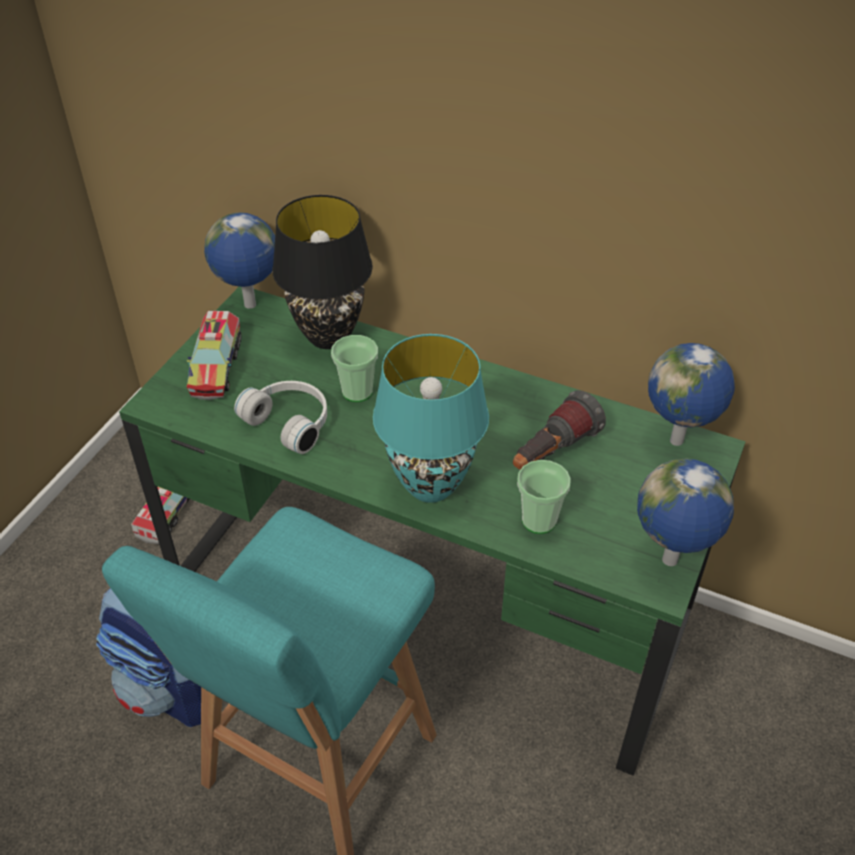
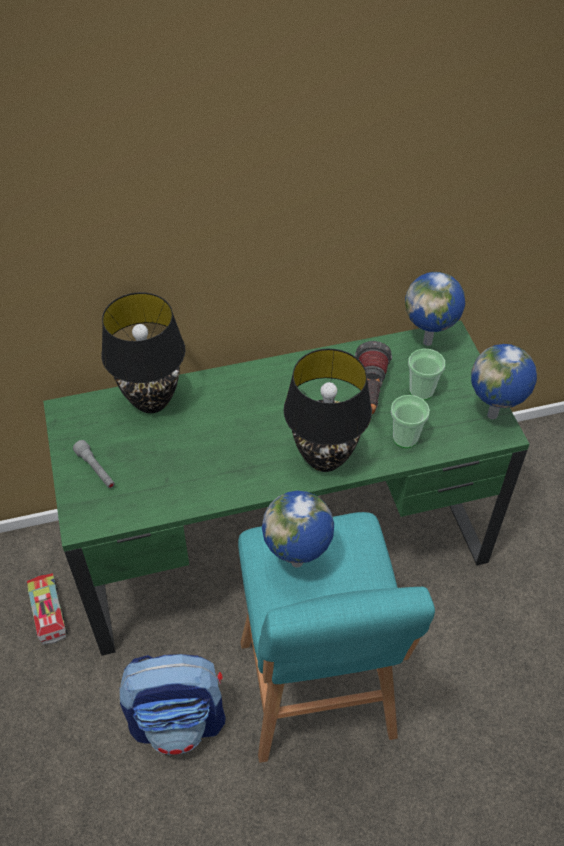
camera: 40 degrees left, 5 degrees up
toy truck [187,311,241,400] -> grey flashlight [73,440,115,488]
globe [204,212,275,309] -> globe moved to [262,491,334,568]
white headphones [234,381,327,454] -> none
cup [331,335,378,402] -> cup moved to [408,348,445,400]
turquoise table lamp [373,334,489,503] -> black table lamp [284,349,372,472]

